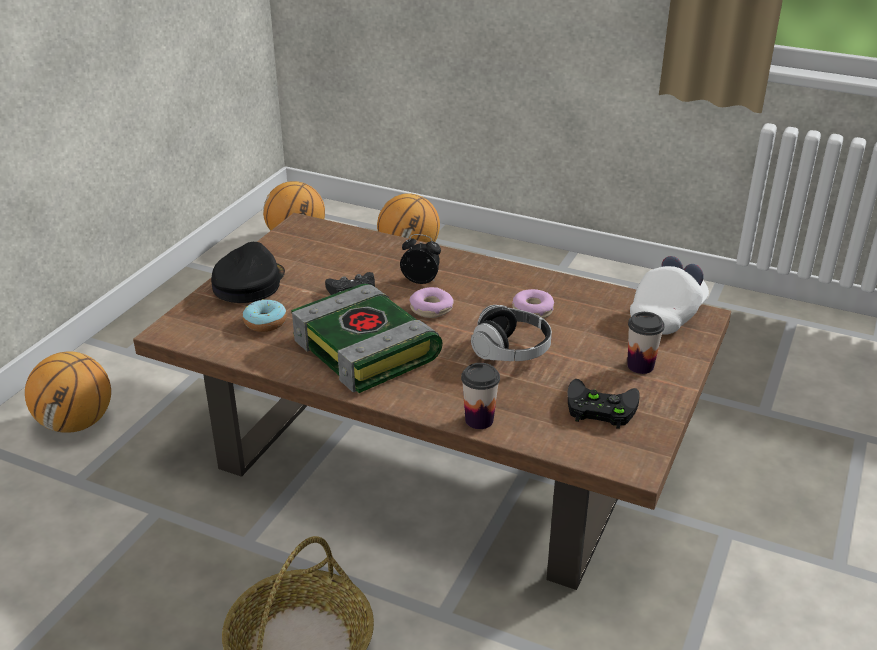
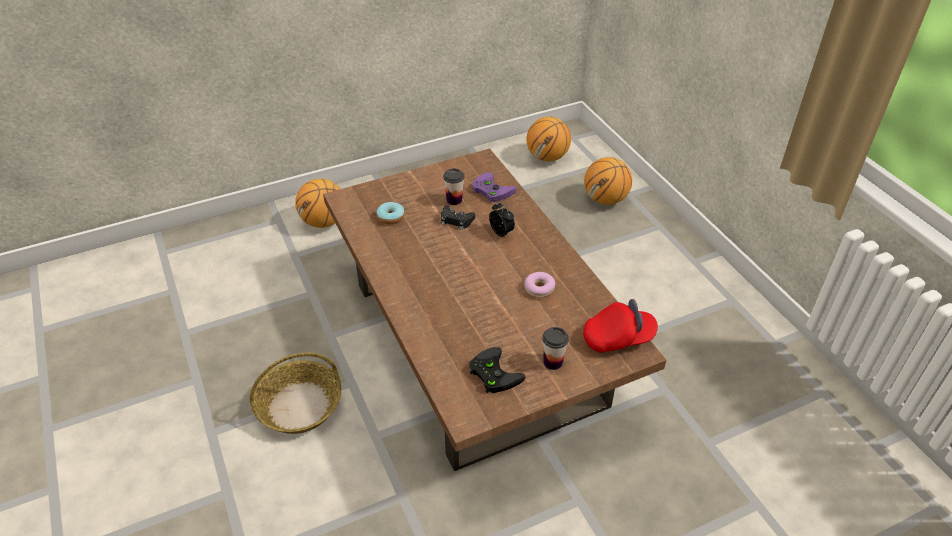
camera: 40 degrees right, 10 degrees up
black cap [211,242,285,303] -> none
book [291,283,443,393] -> none
donut [409,287,454,318] -> none
cup [461,363,500,429] -> cup moved to [443,168,464,205]
headphones [471,305,552,361] -> none
white cap [630,256,709,335] -> red cap [583,299,658,353]
none -> purple game controller [472,172,517,203]

